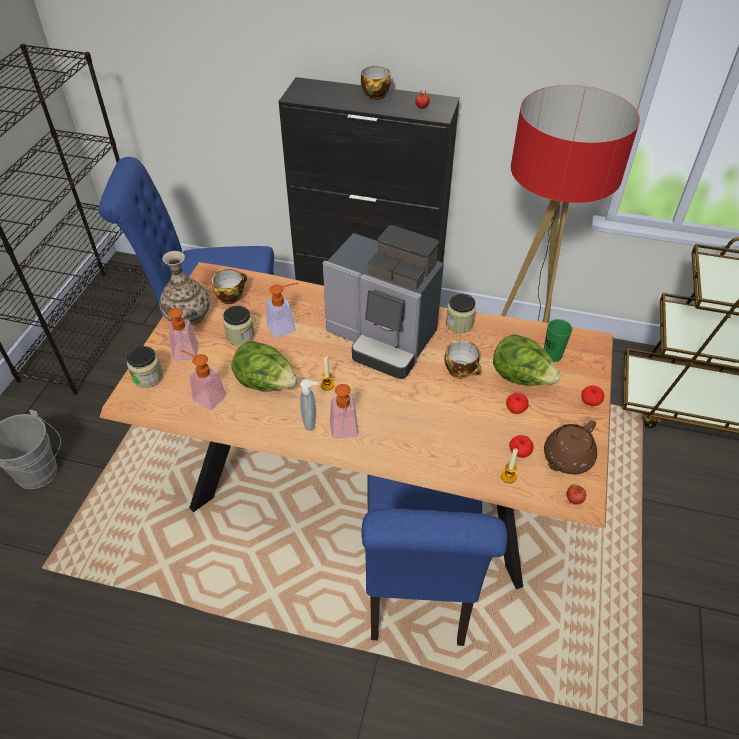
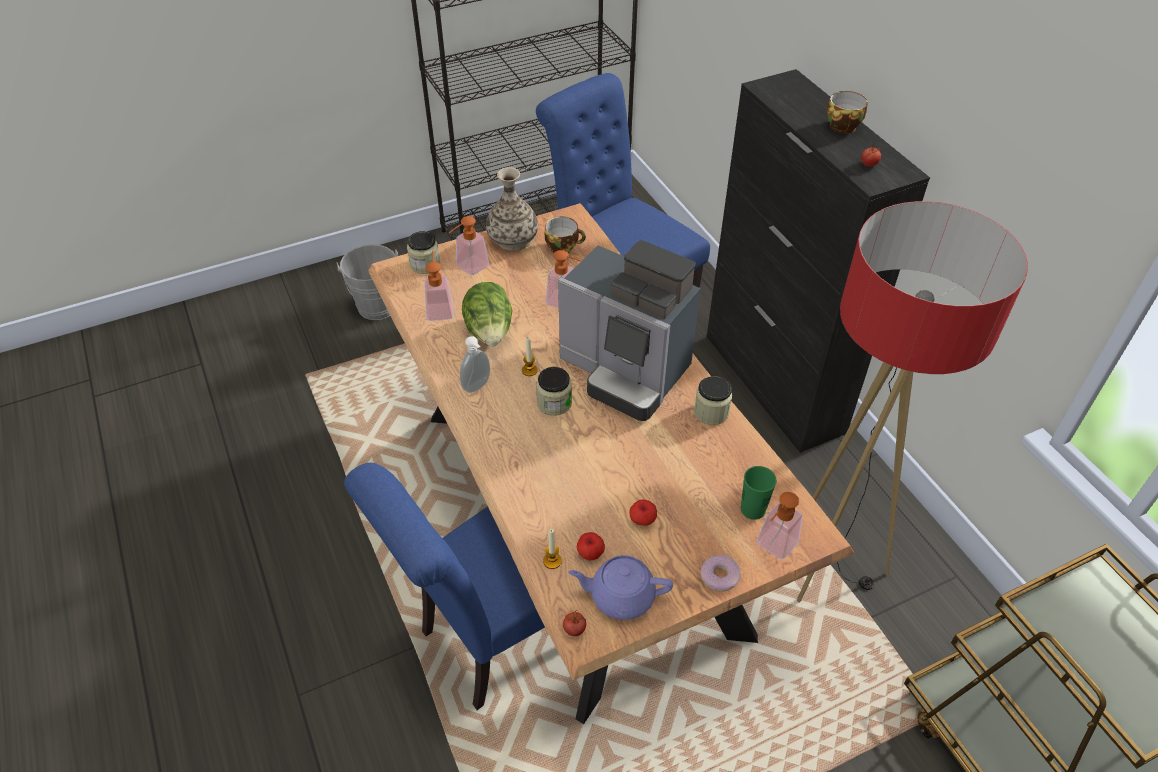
camera: 50 degrees right, 0 degrees up
jar [223,306,255,346] -> jar moved to [536,367,572,416]
coffee machine [323,225,444,379] -> coffee machine turned 45 degrees counterclockwise [558,240,701,421]
soap dispenser [330,384,359,439] -> soap dispenser moved to [757,492,802,559]
cup [445,340,481,379] -> none
lettuce [493,334,561,386] -> none
brown teapot [544,420,597,474] -> purple teapot [568,555,673,620]
apple [581,385,605,406] -> donut [701,555,741,592]

